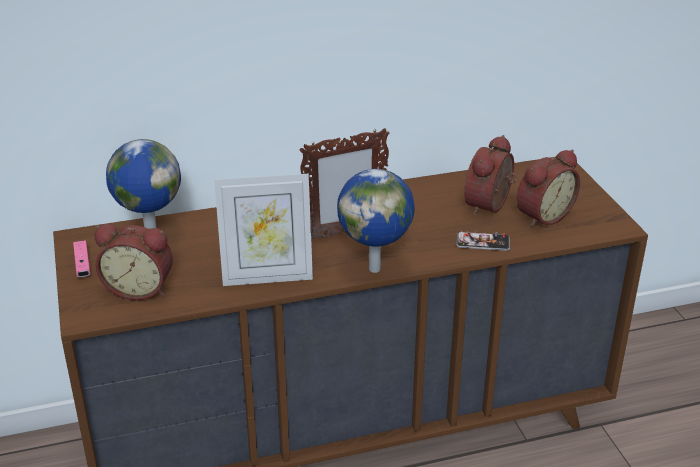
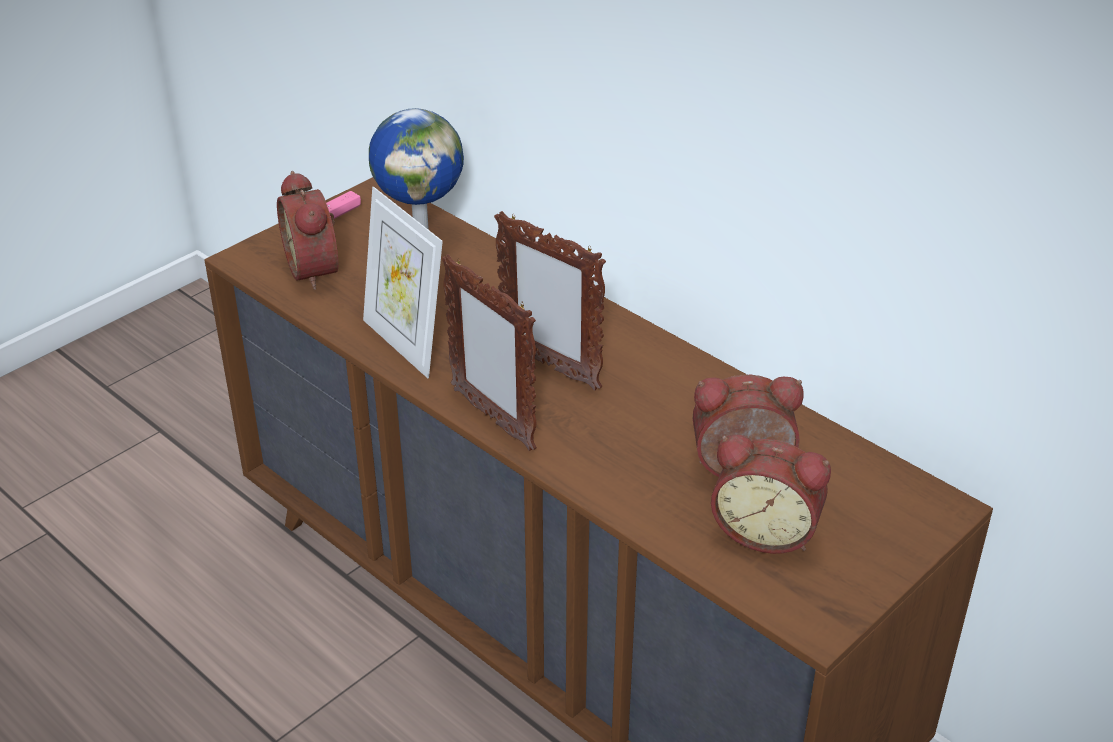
camera: 60 degrees right, 5 degrees up
globe [337,169,415,273] -> picture frame [441,254,537,451]
phone [456,230,510,251] -> none

